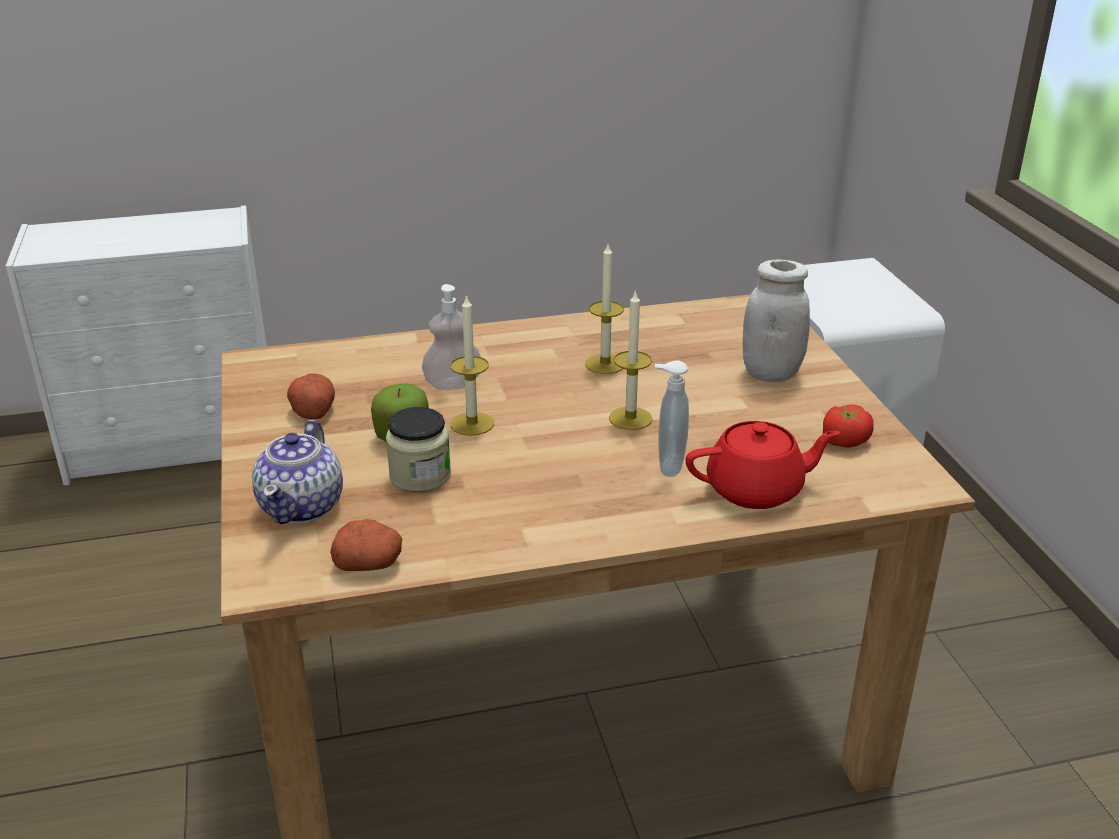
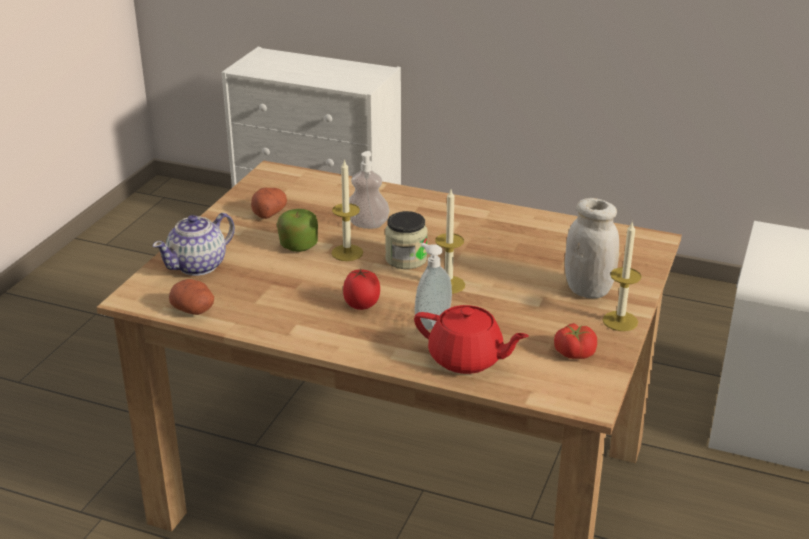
camera: 35 degrees right, 0 degrees up
jar [386,407,451,492] -> jar moved to [385,211,428,269]
candle [585,244,624,374] -> candle moved to [603,221,642,331]
none -> tomato [343,269,380,310]

